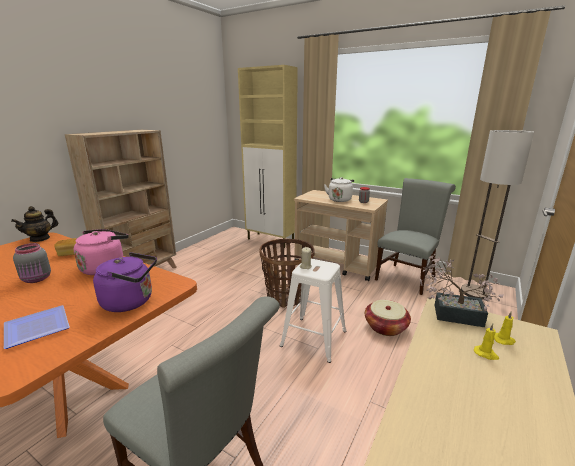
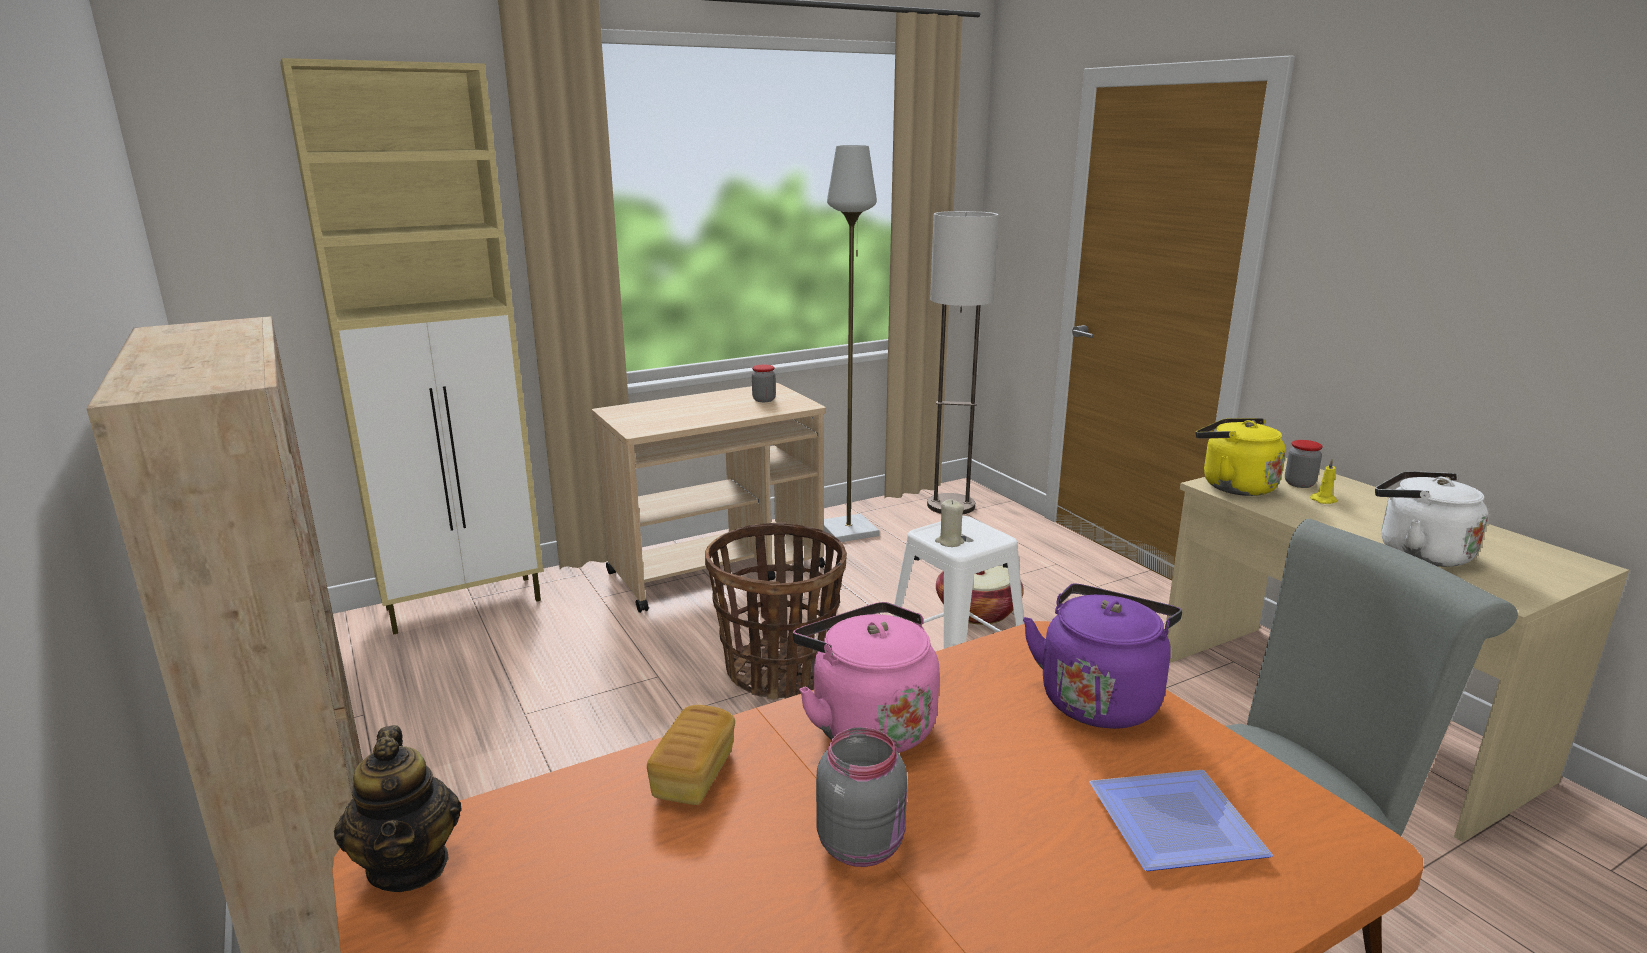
camera: 60 degrees left, 0 degrees up
white kettle [324,177,354,202] -> white kettle moved to [1375,471,1488,567]
grey chair [375,178,456,295] -> grey floor lamp [824,145,879,542]
potted plant [420,253,504,327] -> yellow kettle [1196,418,1286,496]
yellow candle [494,311,516,345] -> jar [1285,440,1323,488]

